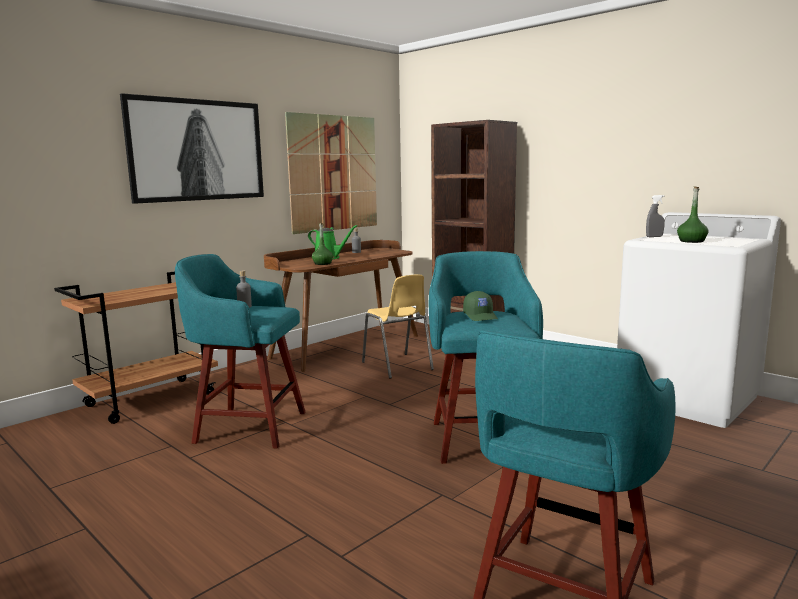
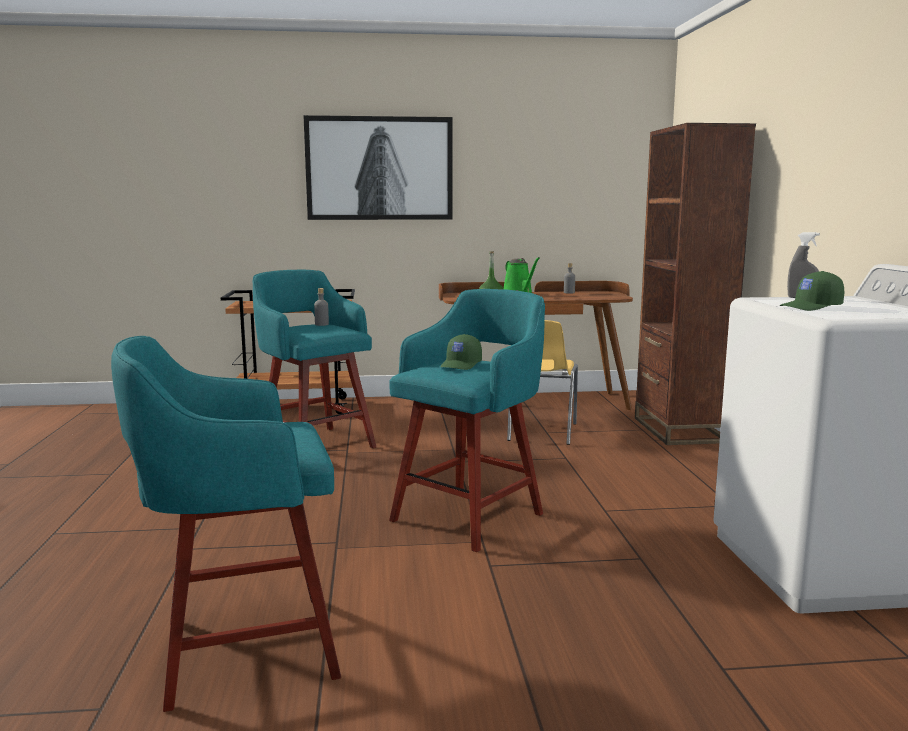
camera: 40 degrees right, 0 degrees up
picture [285,112,377,234] -> none
green bottle [677,186,709,243] -> green cap [780,271,844,311]

